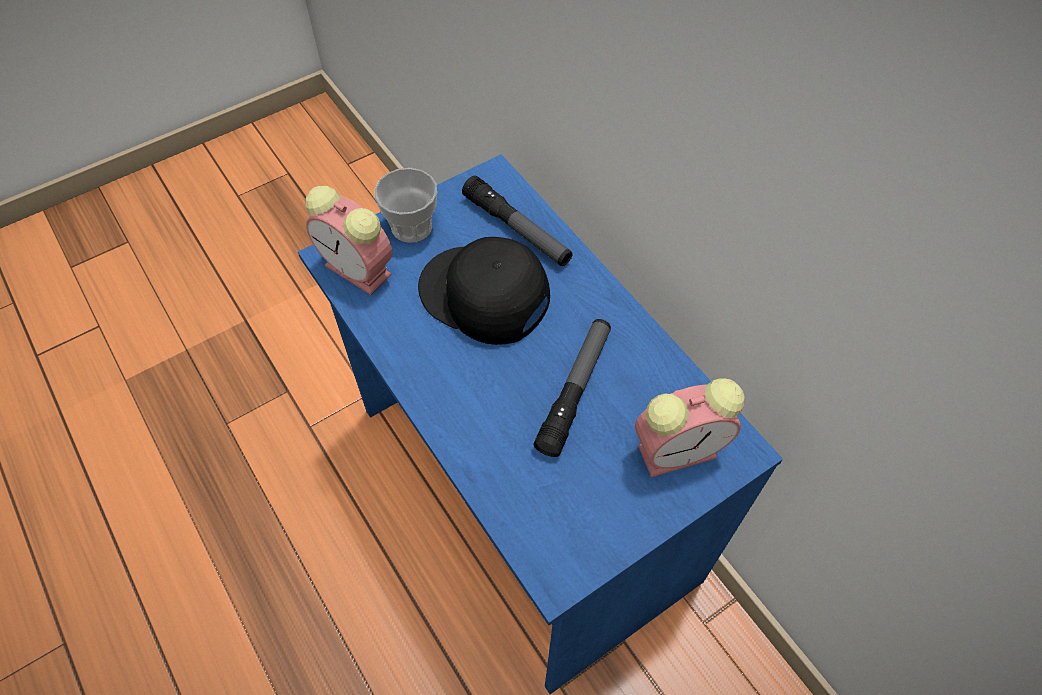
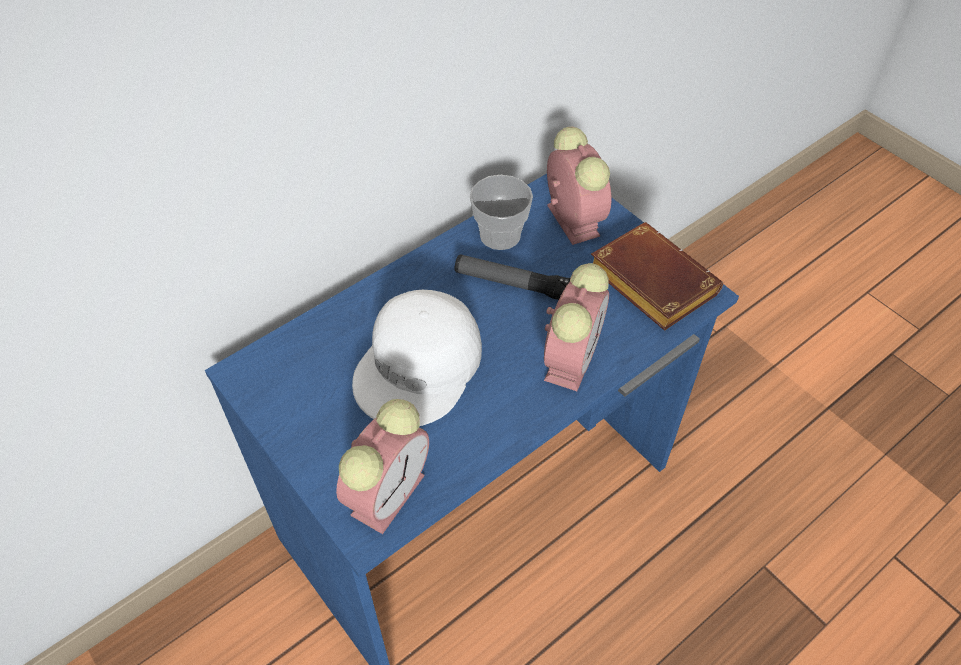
camera: 95 degrees left, 5 degrees down
cup [375,168,437,243] -> cup moved to [469,175,533,250]
black cap [418,237,550,345] -> white cap [352,290,482,426]
flashlight [462,176,573,266] -> none
none -> alarm clock [544,263,609,391]
none -> brown book [591,222,723,331]

